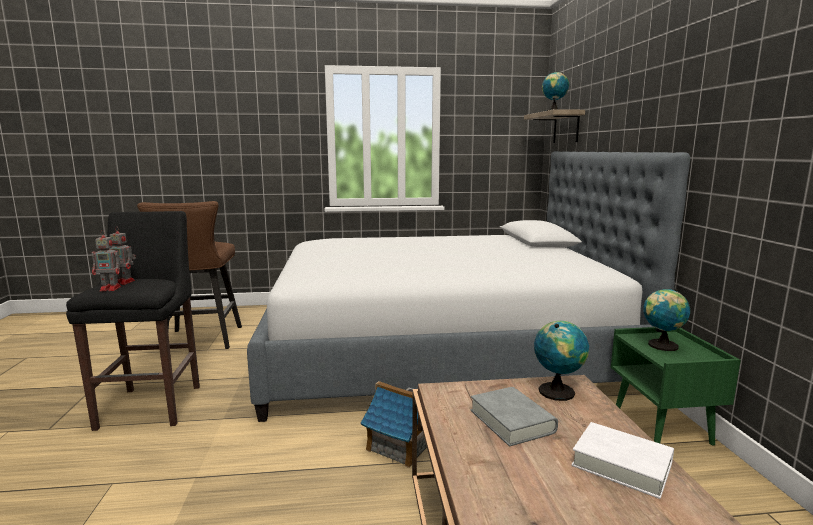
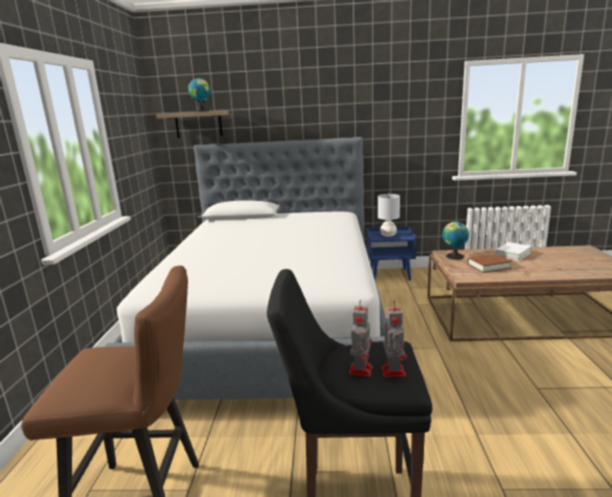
camera: 80 degrees left, 5 degrees up
toy house [360,381,427,468] -> none
grey book [470,387,558,447] -> brown book [467,254,512,273]
green nightstand [611,327,741,446] -> blue nightstand [366,227,416,281]
globe [644,289,690,351] -> grey table lamp [378,194,400,237]

